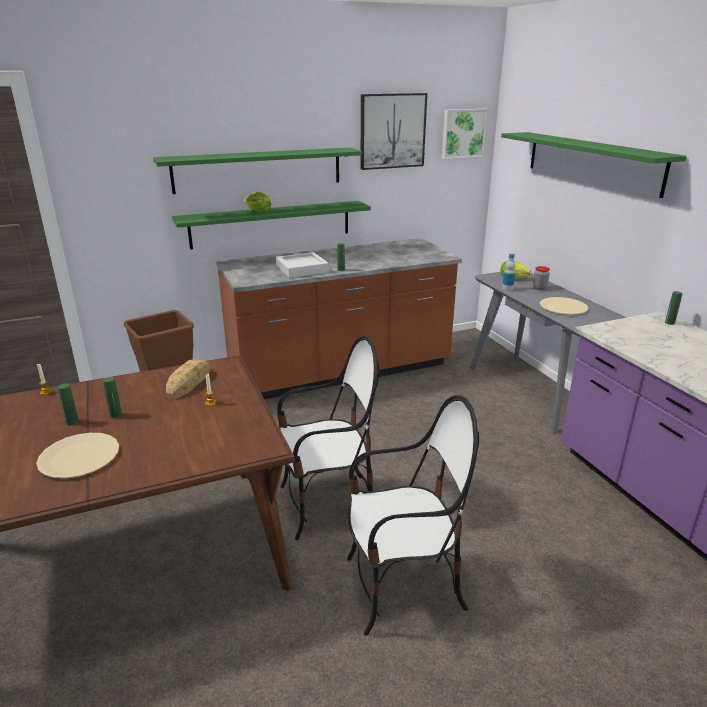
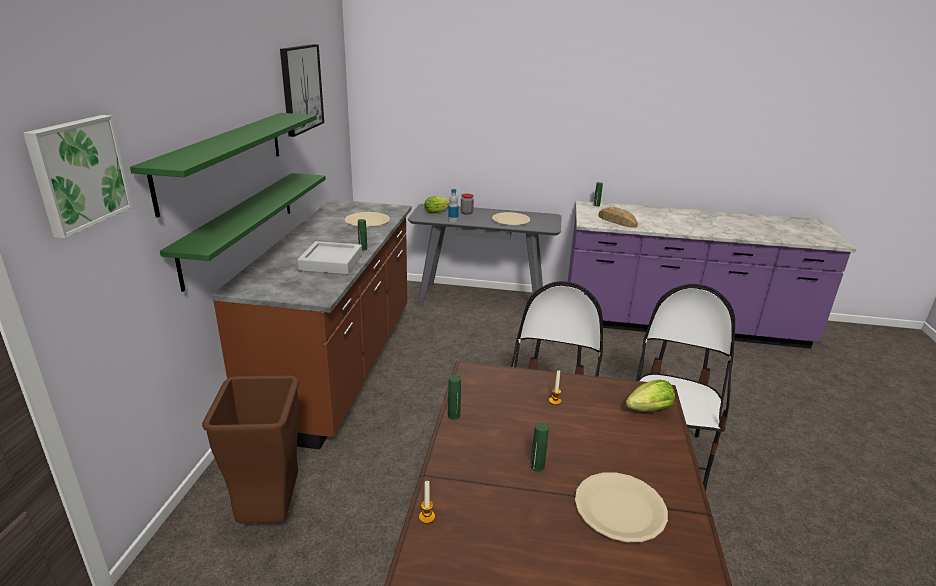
camera: 60 degrees left, 0 degrees up
green bottle [57,383,79,425] -> green bottle moved to [448,375,461,420]
bread [166,359,210,400] -> bread moved to [599,206,638,228]
lettuce [244,192,271,213] -> lettuce moved to [626,380,675,412]
picture [442,109,487,159] -> picture moved to [23,115,133,238]
green shelf [501,132,687,198] -> none
none -> beige plate [345,212,390,227]

